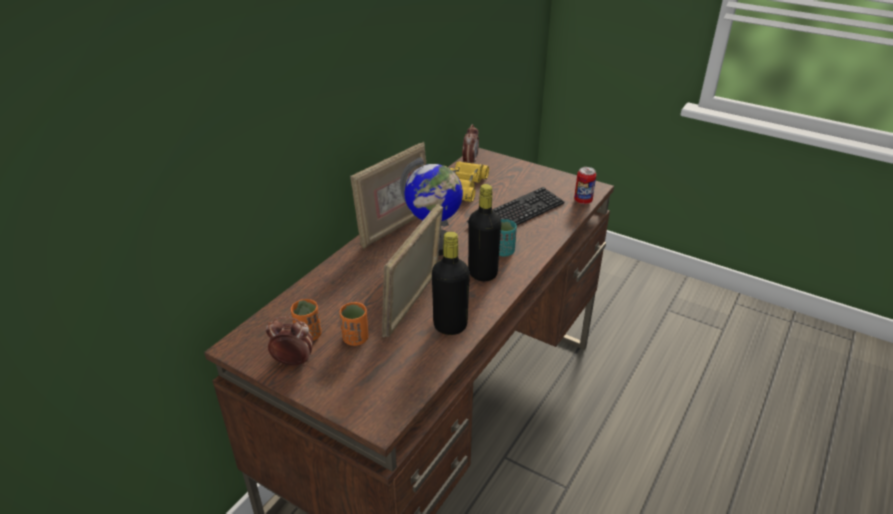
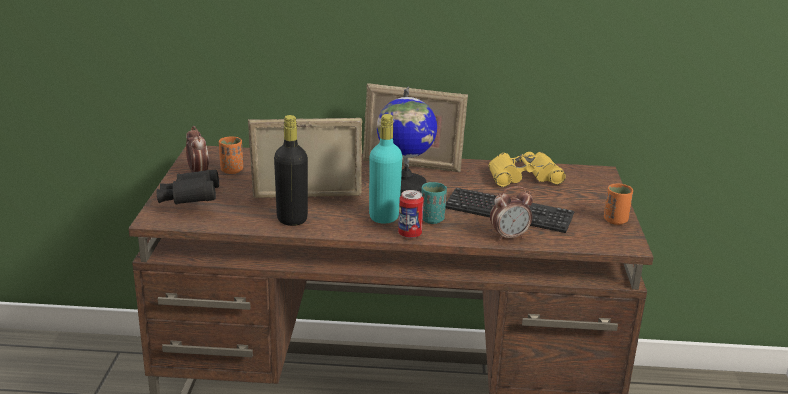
camera: 60 degrees right, 10 degrees down
orange cup [340,302,369,346] -> orange cup moved to [604,183,633,225]
alarm clock [462,124,479,164] -> alarm clock moved to [490,186,533,241]
black bottle [468,184,501,281] -> turquoise bottle [369,114,402,223]
can [574,167,596,204] -> can moved to [398,190,424,238]
none -> black binoculars [156,170,219,204]

